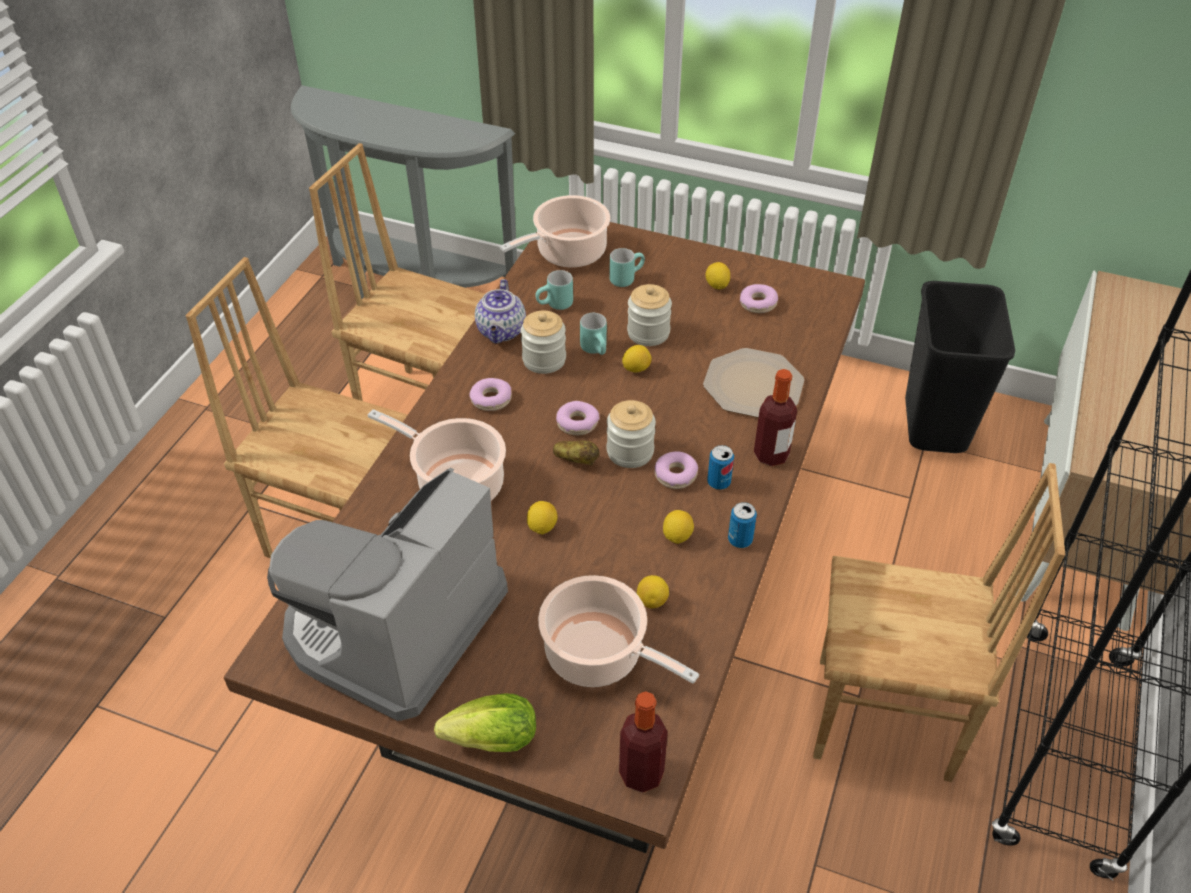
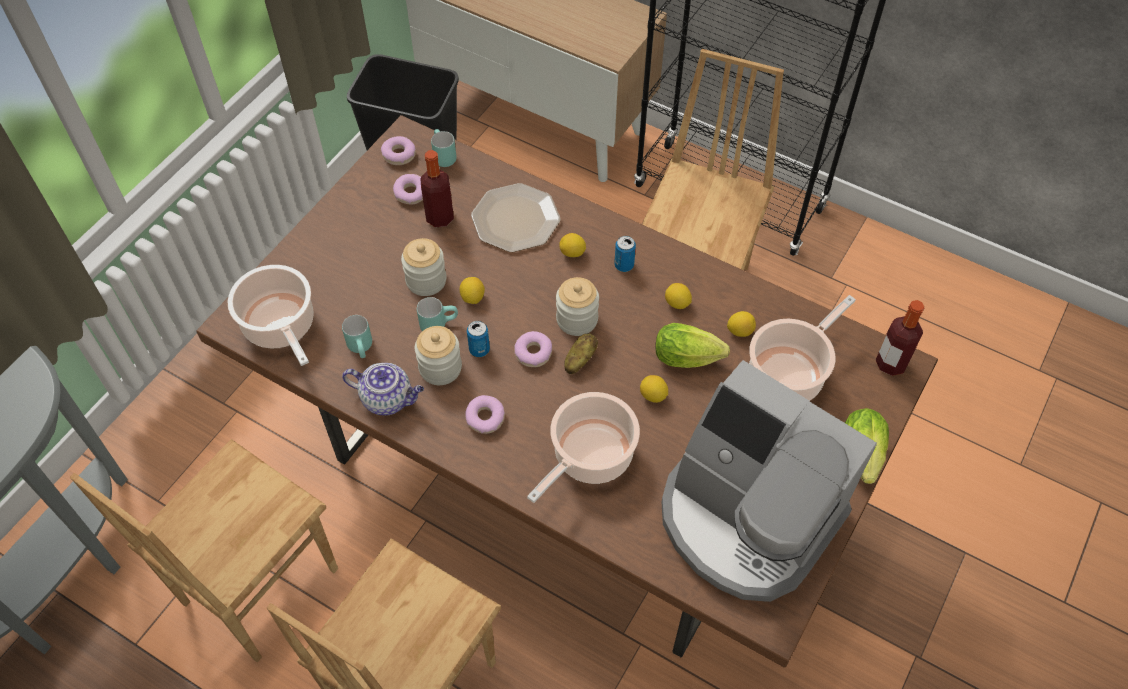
camera: 80 degrees left, 10 degrees up
turquoise mug [609,248,645,287] -> turquoise mug moved to [431,129,457,167]
donut [655,451,698,489] -> donut moved to [381,136,416,165]
lemon [705,262,730,289] -> lemon moved to [559,233,586,257]
can [728,502,757,548] -> can moved to [467,321,490,357]
bottle [754,369,797,466] -> bottle moved to [420,150,454,227]
none -> lettuce [655,323,730,368]

